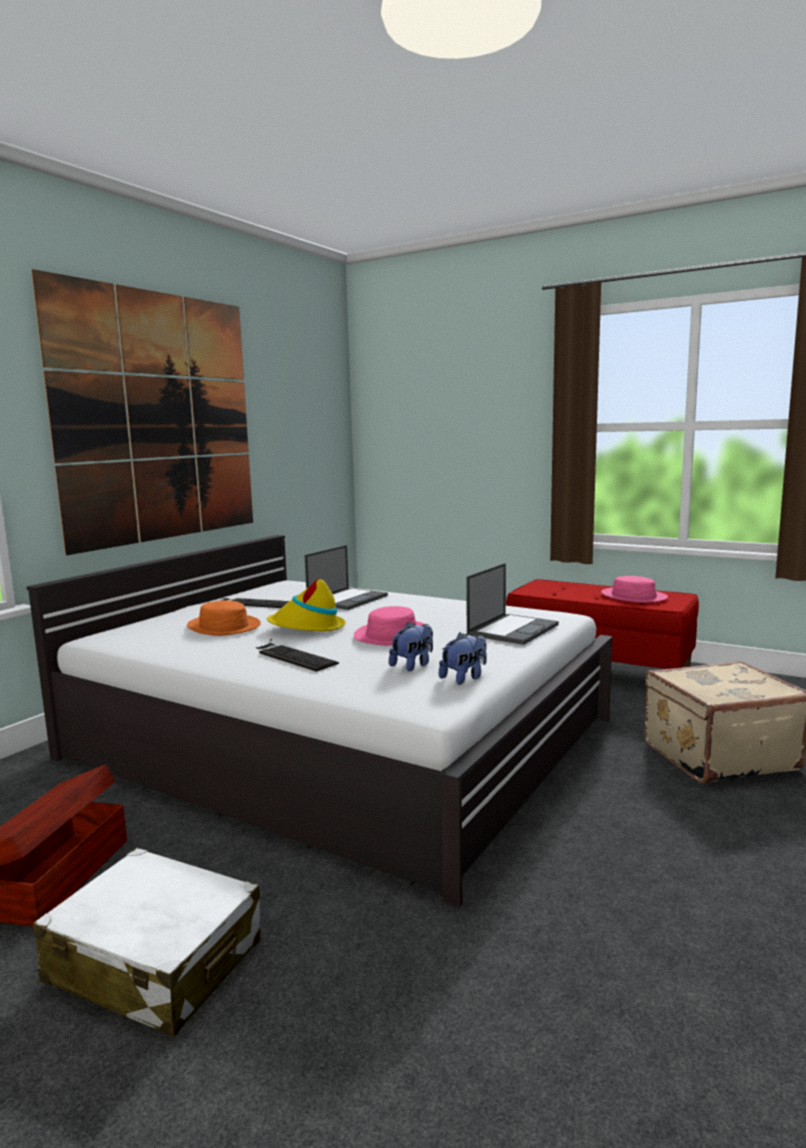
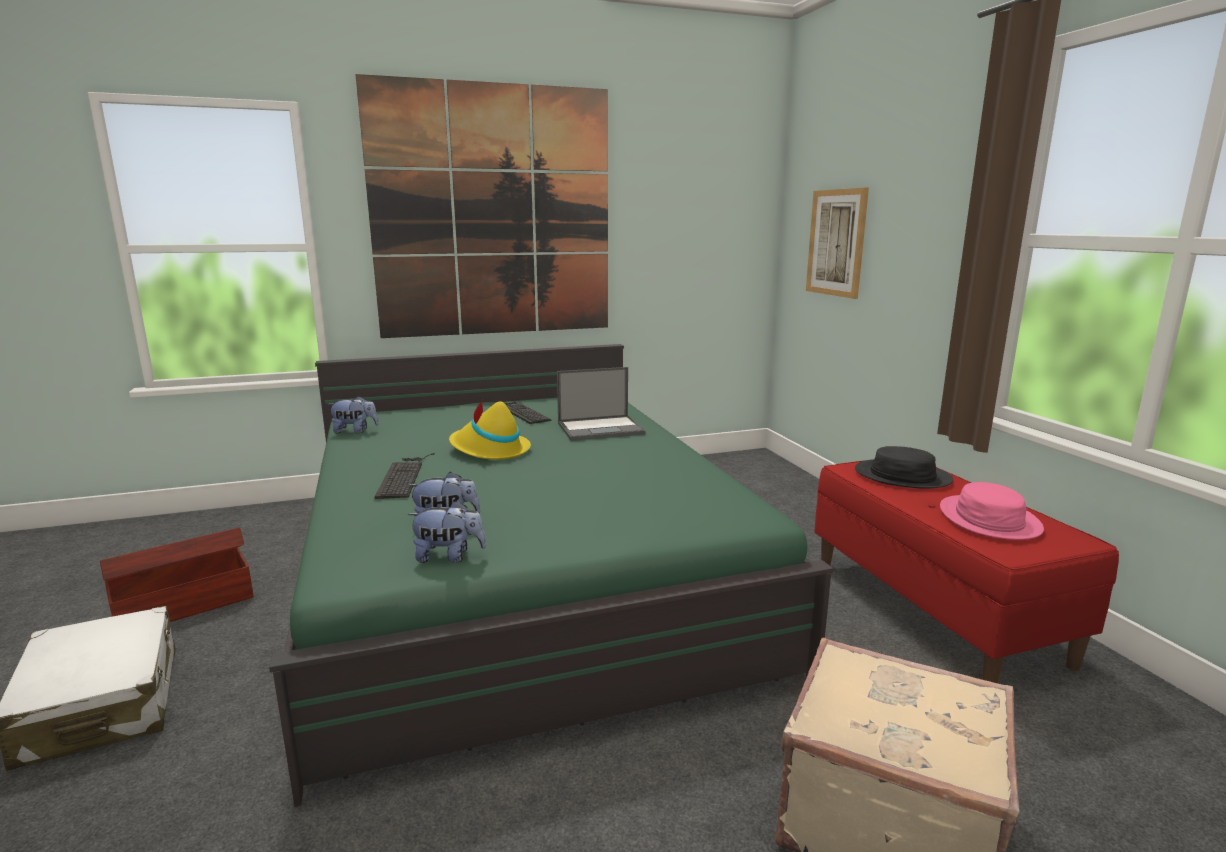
camera: 40 degrees right, 5 degrees up
white bed [27,535,613,907] -> green bed [269,344,833,807]
orange hat [187,600,261,636] -> none
pink hat [354,606,424,645] -> none
laptop [466,563,559,645] -> none
none -> plush toy [328,396,379,434]
none -> picture [806,187,869,299]
none -> black hat [855,446,953,489]

